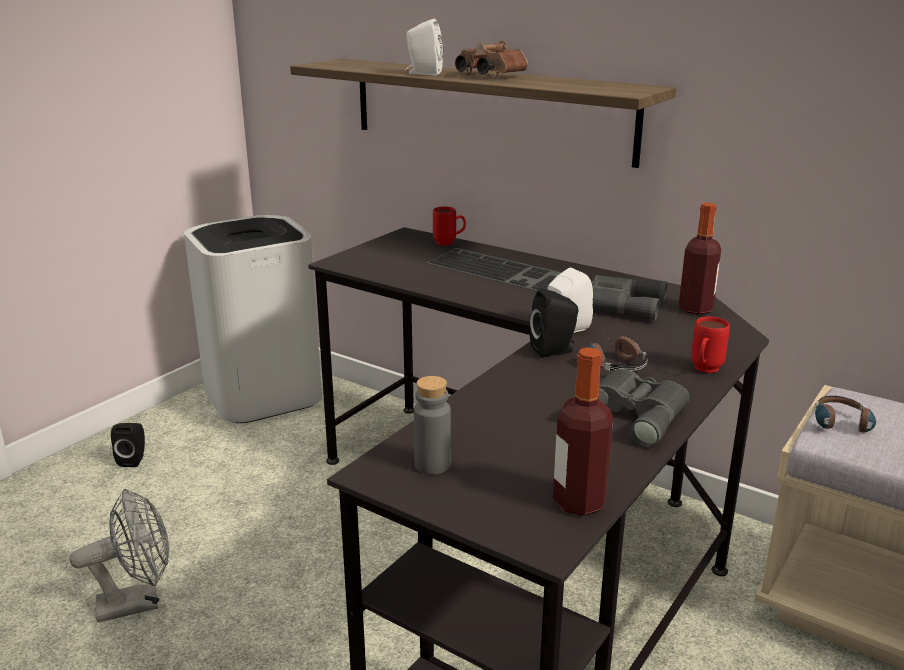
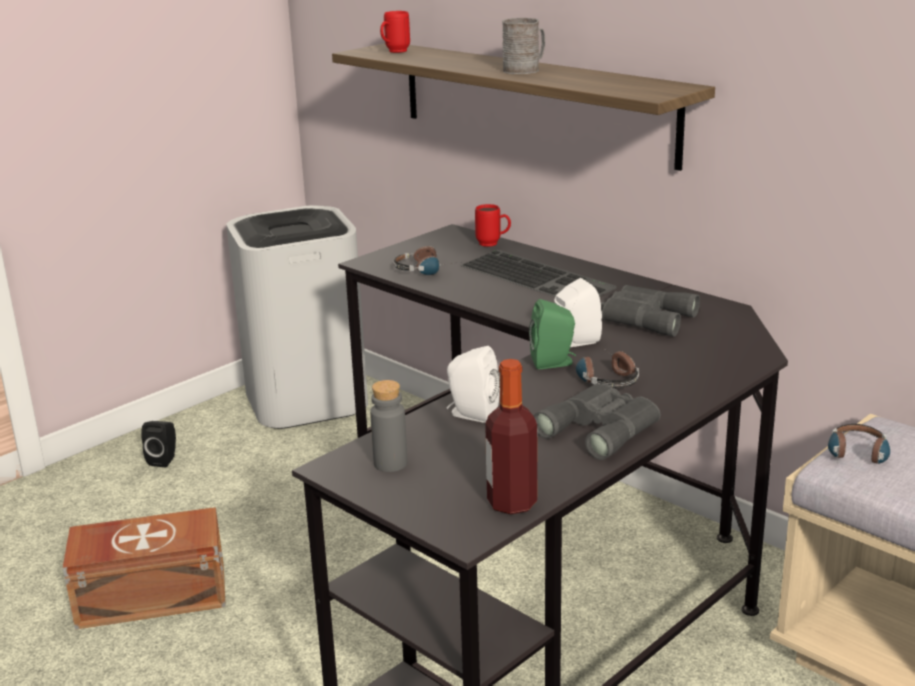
camera: 10 degrees right, 0 degrees up
grey fan [70,489,169,623] -> brown storage box [63,507,226,629]
white speaker [405,19,443,75] -> white speaker moved to [447,346,500,423]
brown binoculars [455,40,528,79] -> grey mug [502,18,545,74]
black speaker [530,288,578,358] -> green speaker [529,299,576,369]
bottle [679,203,721,315] -> none
red mug [691,316,730,373] -> red mug moved to [380,11,410,53]
none -> headphones [394,246,452,275]

